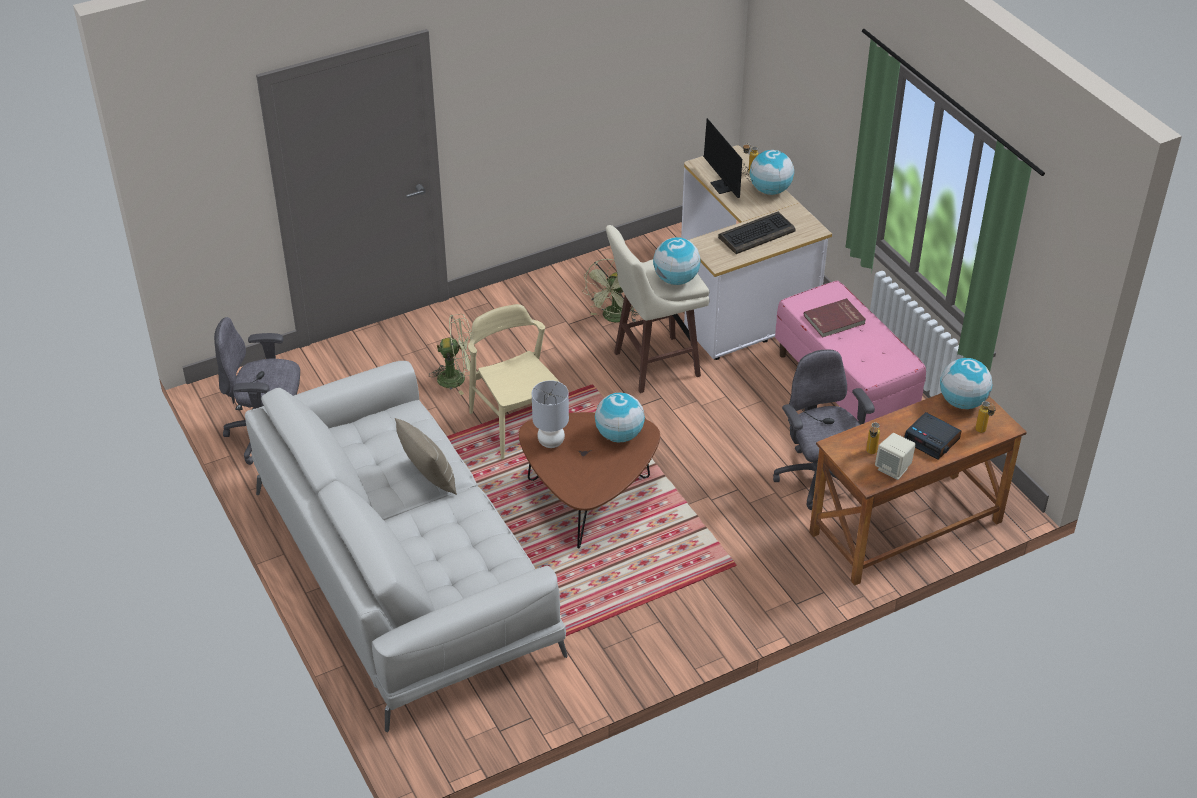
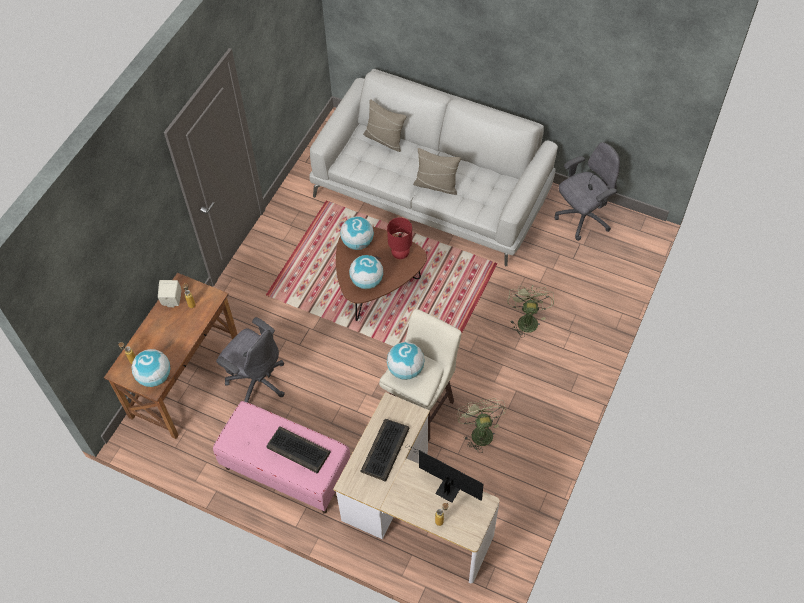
camera: 145 degrees right, 15 degrees up
green fan [429,314,471,395] -> green fan turned 135 degrees clockwise [507,285,554,338]
beige chair [468,304,561,459] -> none
grey table lamp [532,380,569,448] -> red table lamp [387,217,412,259]
globe [750,150,794,195] -> globe moved to [340,216,374,250]
red book [804,298,866,338] -> keyboard [267,426,331,474]
alarm clock [904,412,961,460] -> none
none -> beige pillow [363,99,407,152]

